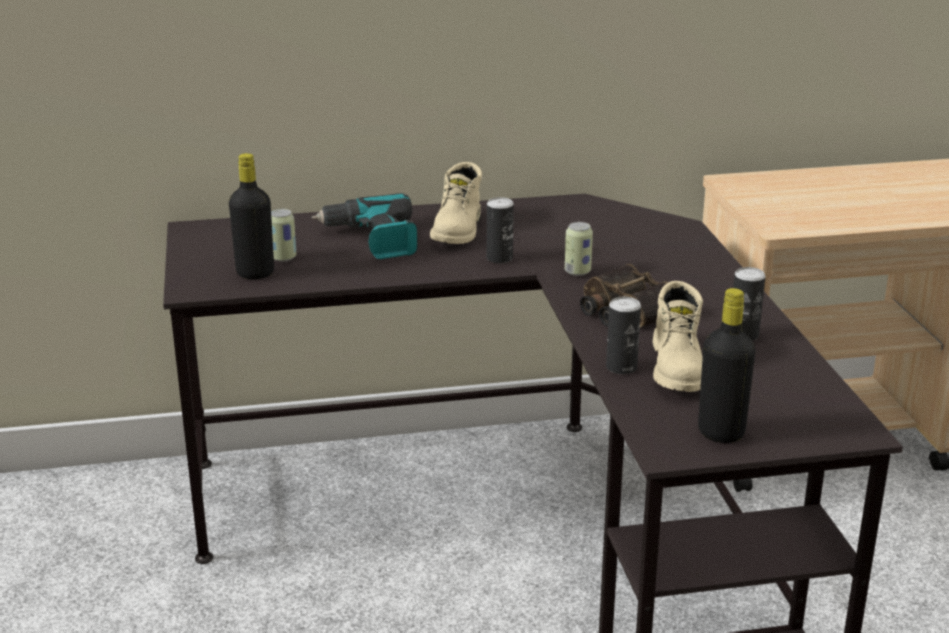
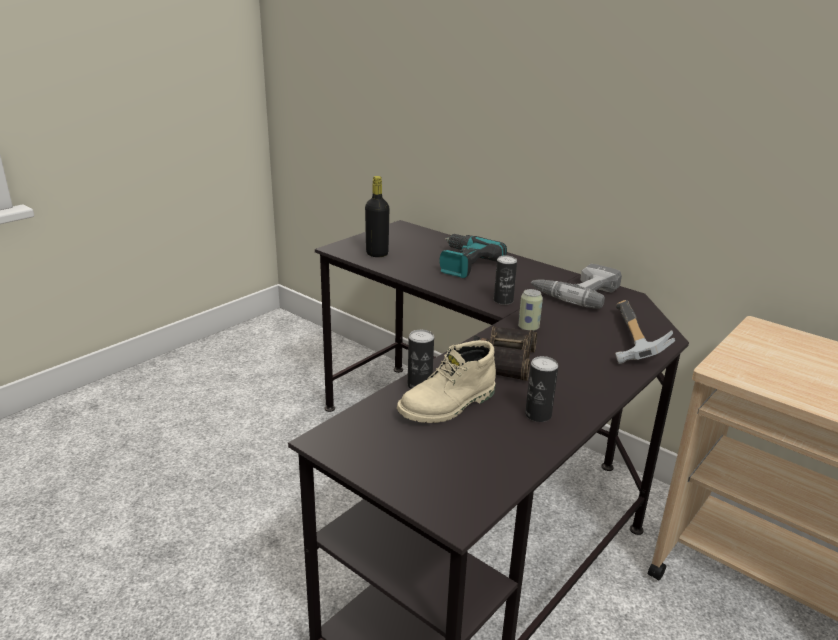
camera: 50 degrees right, 0 degrees up
can [271,209,296,262] -> none
beige boot [430,162,482,244] -> none
black bottle [698,288,756,443] -> none
none -> power drill [531,264,622,309]
none -> hammer [615,300,675,364]

